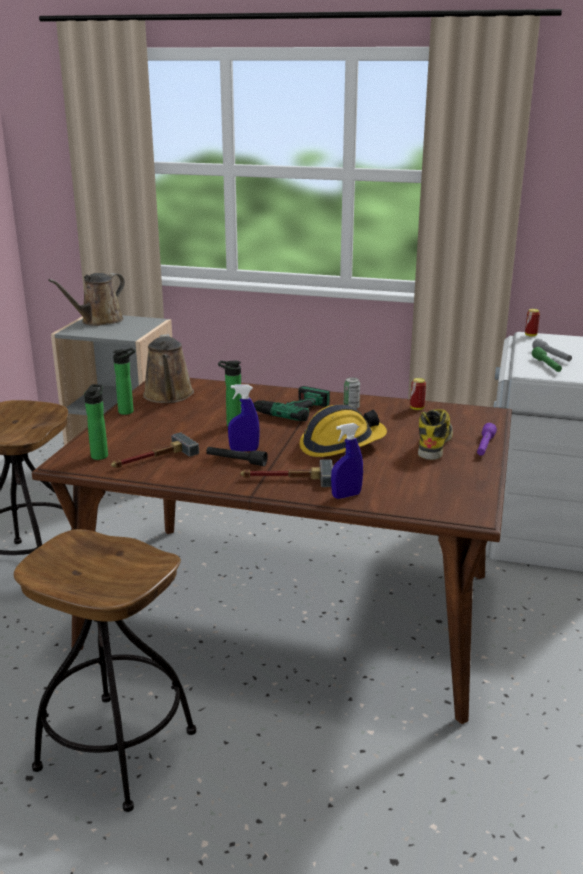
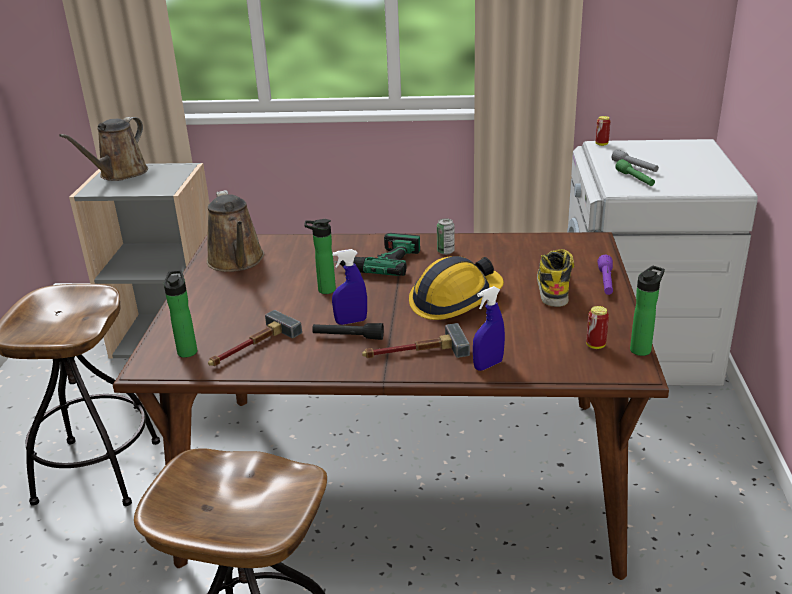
camera: 10 degrees left, 5 degrees up
bottle [113,348,135,415] -> bottle moved to [630,266,665,356]
can [410,378,426,410] -> can moved to [586,306,609,349]

